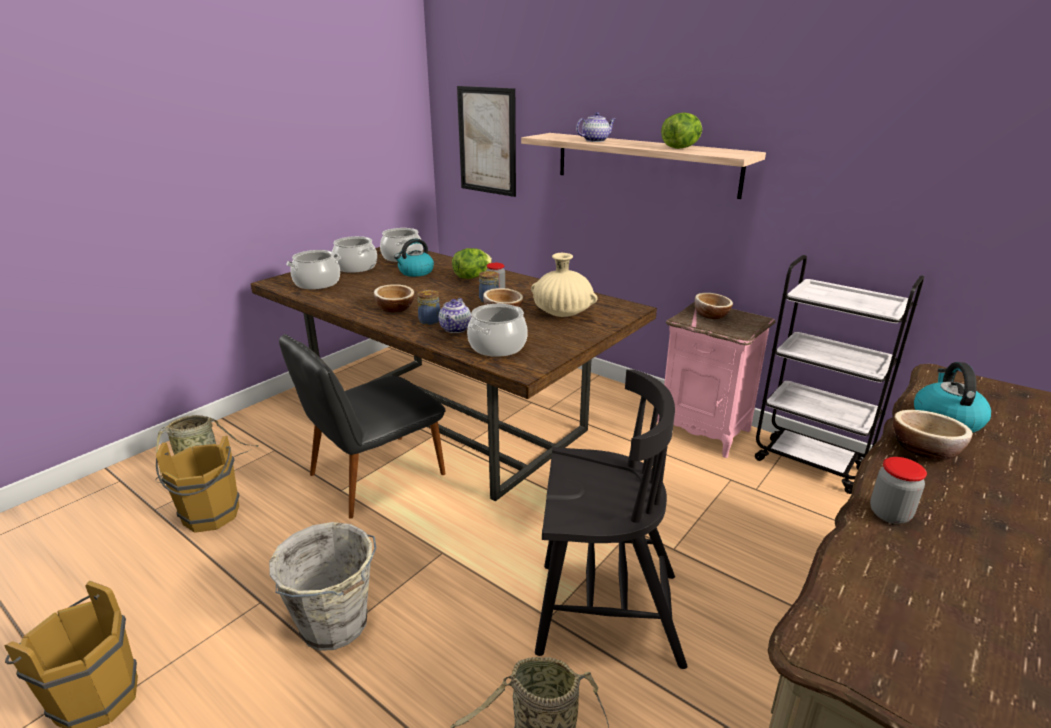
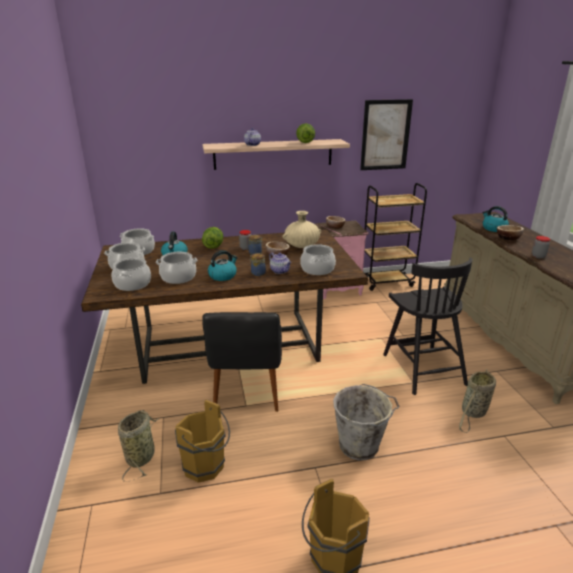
camera: 50 degrees left, 0 degrees up
bowl [374,284,414,312] -> kettle [208,250,238,281]
picture [457,86,516,197] -> picture moved to [360,99,413,170]
black chair [535,370,688,669] -> black chair turned 120 degrees clockwise [383,257,472,395]
white cart [755,255,924,494] -> brown cart [365,183,427,291]
none -> cooking pot [156,252,198,284]

